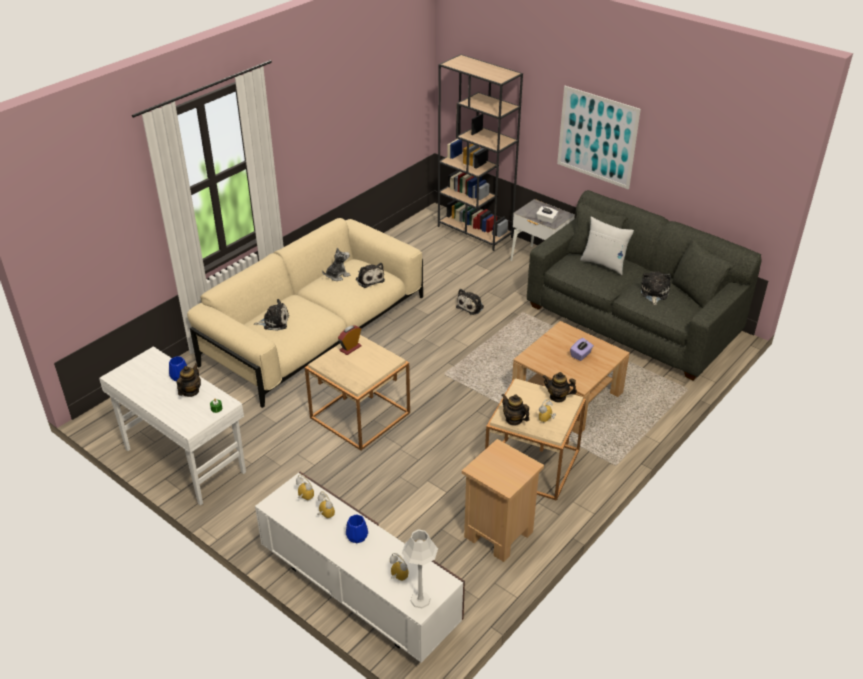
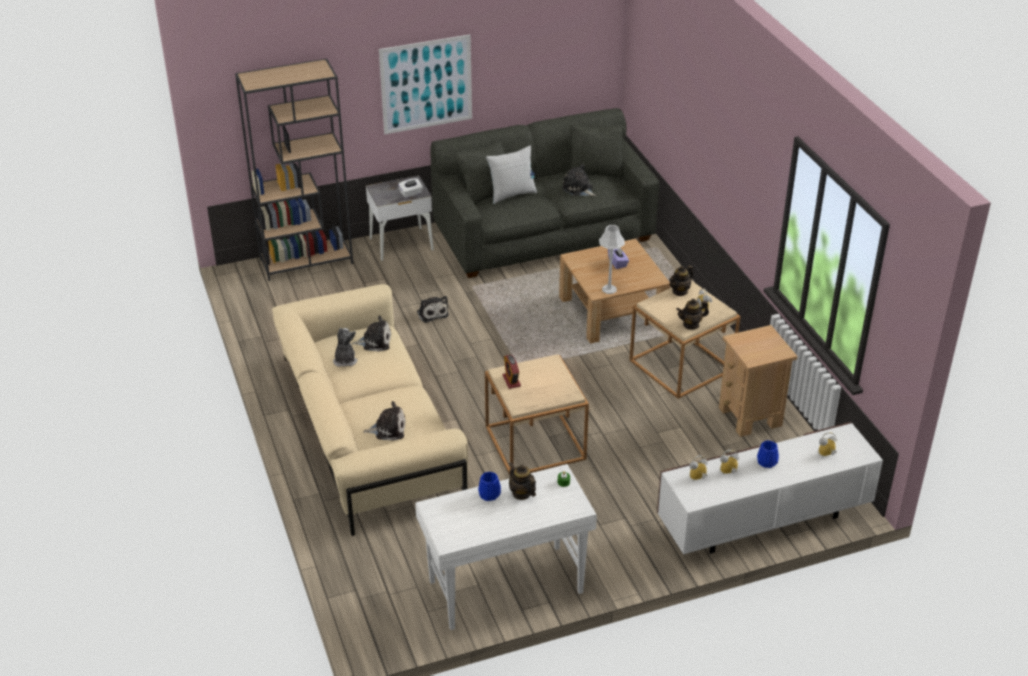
camera: 60 degrees left, 0 degrees up
plush toy [254,299,289,331] -> plush toy turned 60 degrees clockwise [363,401,406,441]
grey table lamp [402,529,438,608] -> grey table lamp moved to [599,225,625,294]

